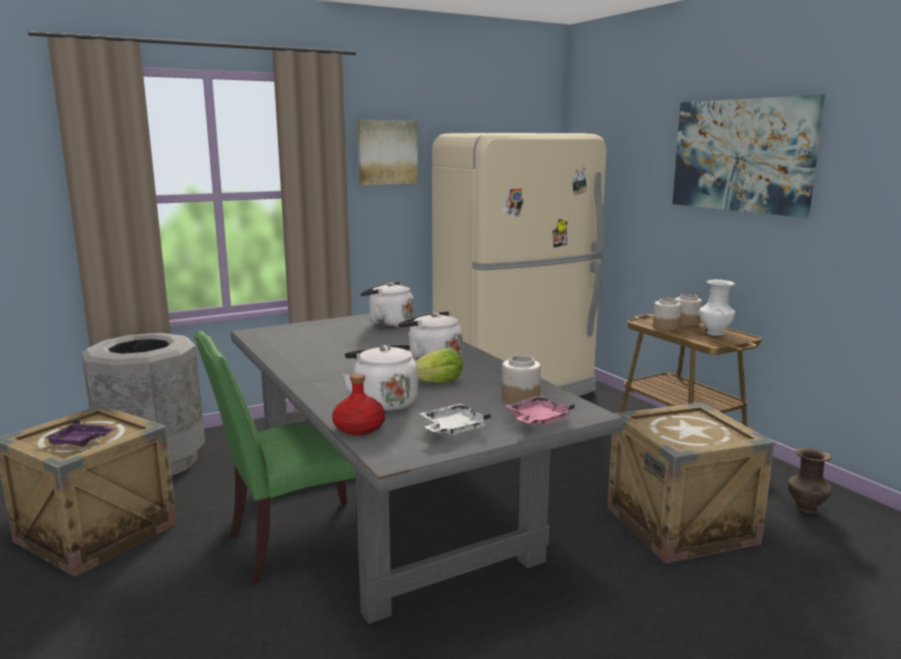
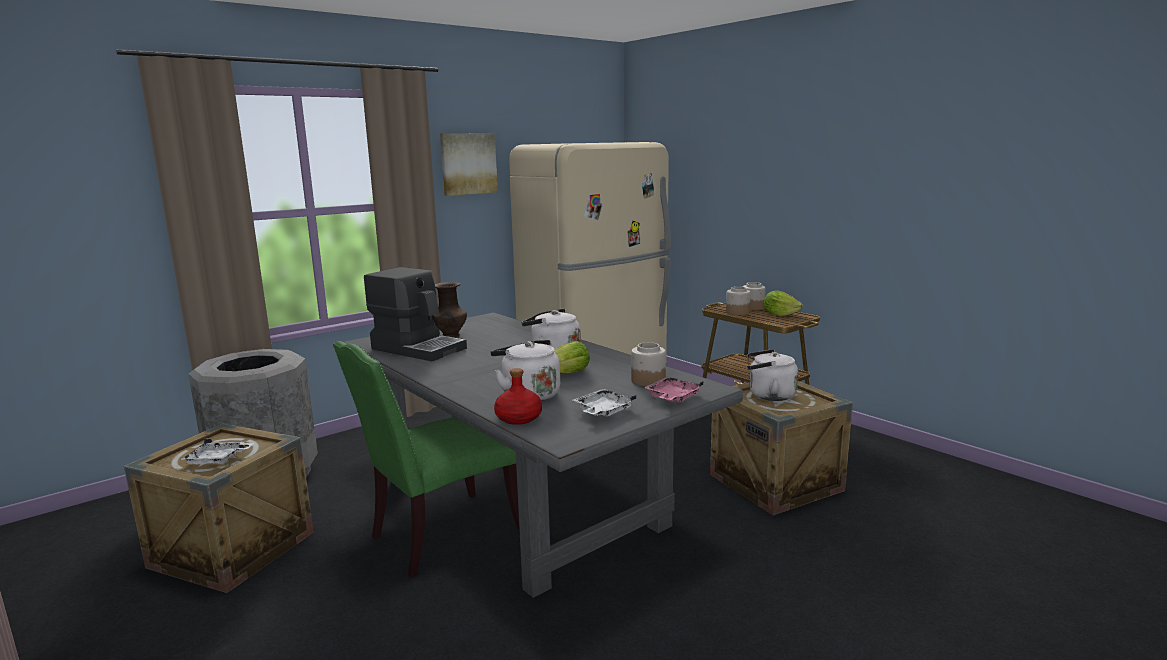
camera: 10 degrees left, 0 degrees up
purple tray [44,419,117,447] -> white tray [180,438,254,464]
white kettle [360,282,414,328] -> white kettle moved to [747,349,798,401]
picture [672,95,825,218] -> none
white vase [699,279,735,336] -> lettuce [763,291,803,316]
brown vase [788,447,832,514] -> brown vase moved to [434,282,467,338]
none -> coffee machine [364,267,467,361]

